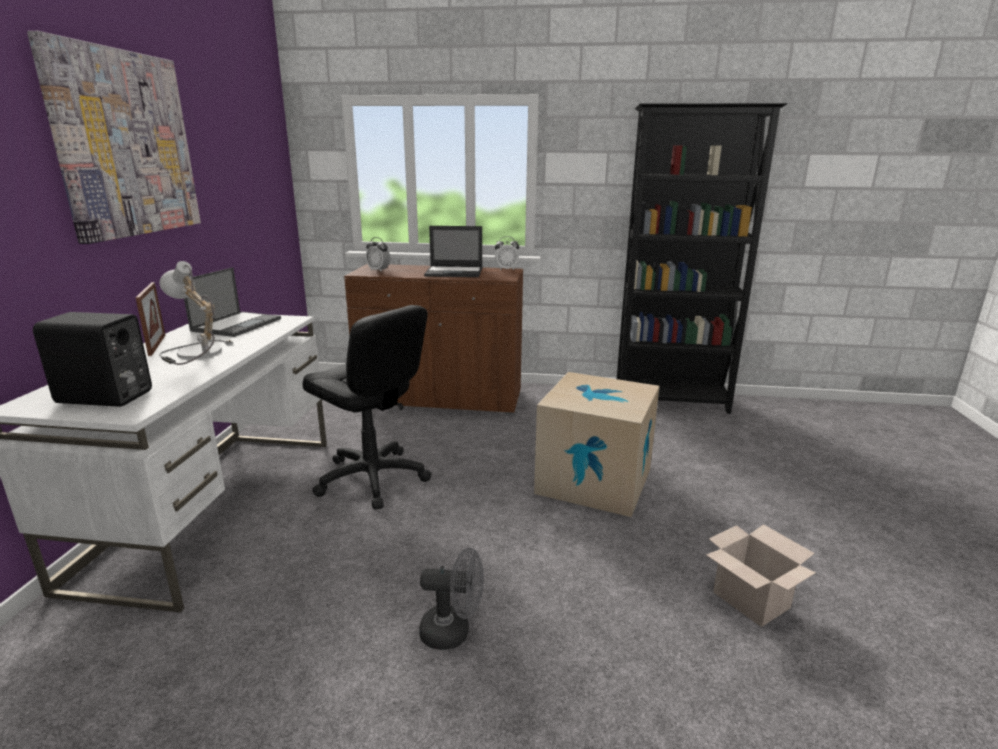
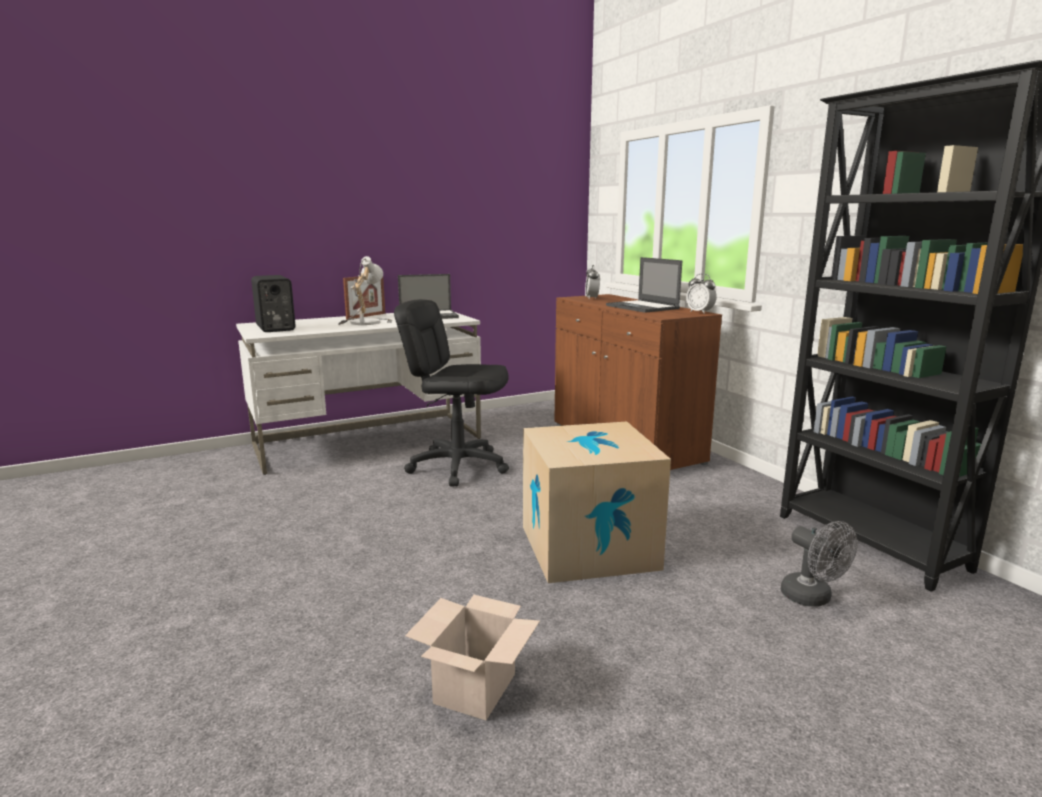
camera: 55 degrees right, 5 degrees down
picture [27,31,201,244] -> none
black office chair [302,305,431,510] -> black office chair turned 105 degrees clockwise [394,299,509,487]
grey fan [419,547,484,650] -> grey fan moved to [781,521,858,607]

